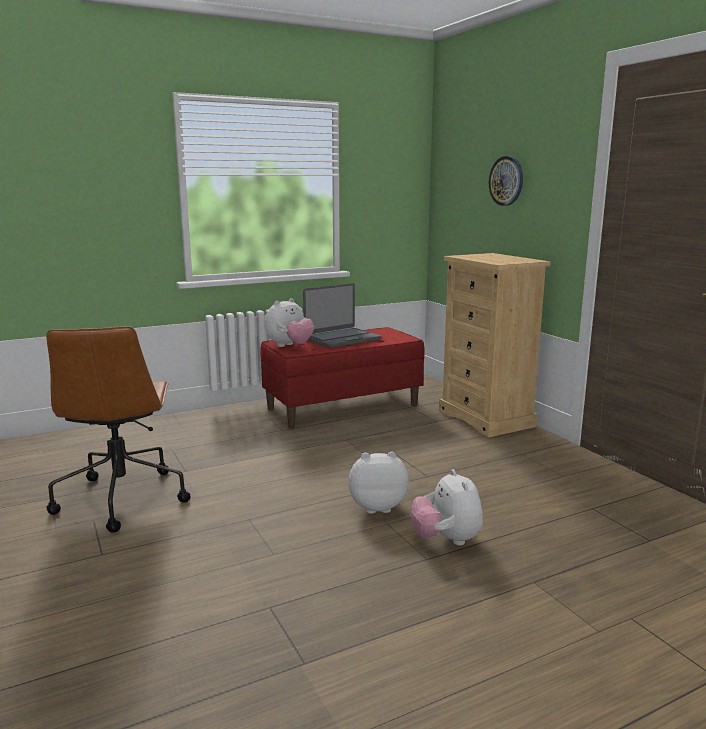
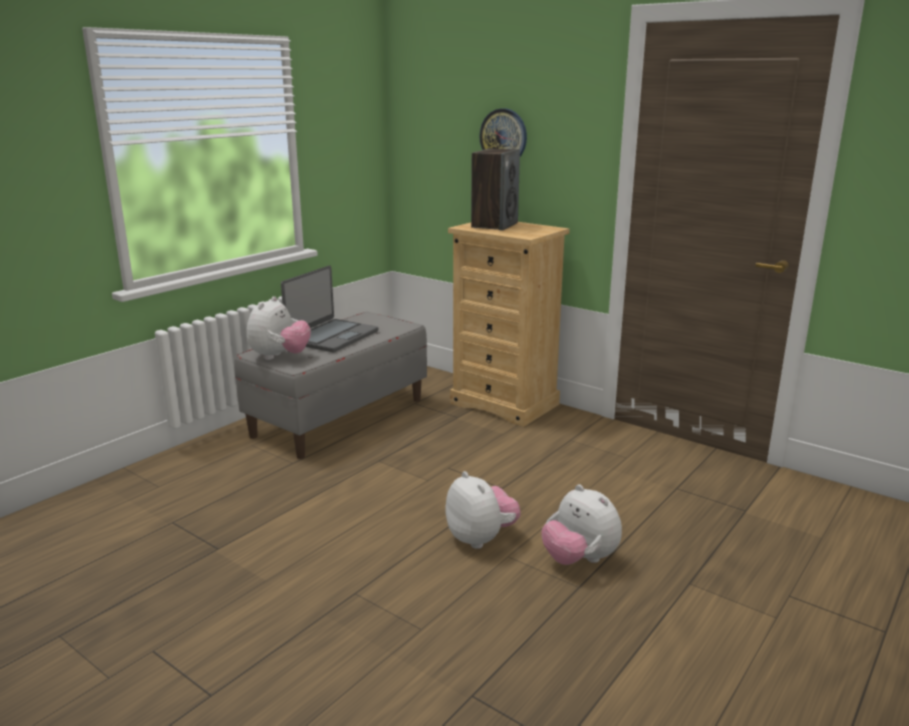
camera: 25 degrees left, 5 degrees up
brown office chair [46,326,190,533] -> none
red bench [260,327,425,429] -> grey bench [234,312,427,459]
plush toy [348,452,409,514] -> plush toy turned 90 degrees clockwise [445,471,521,549]
none -> speaker [471,149,520,231]

